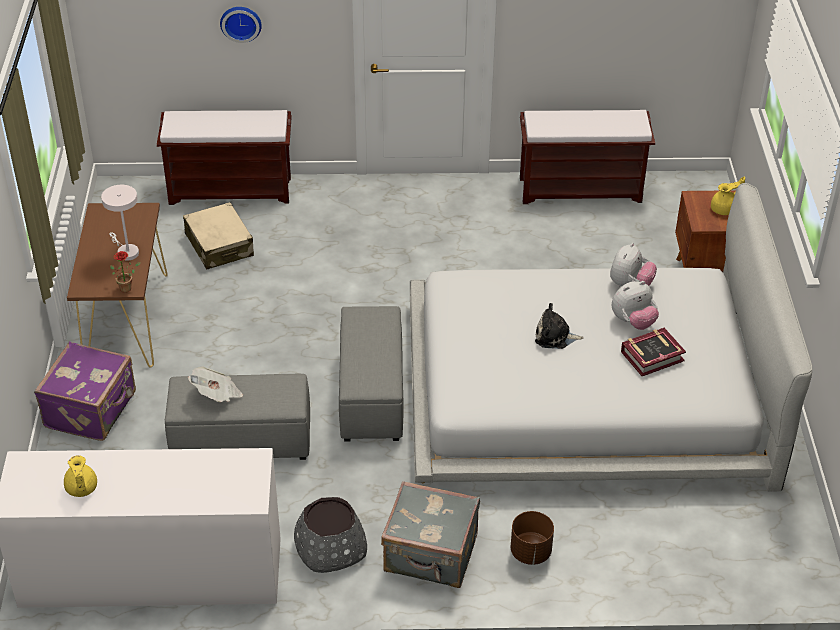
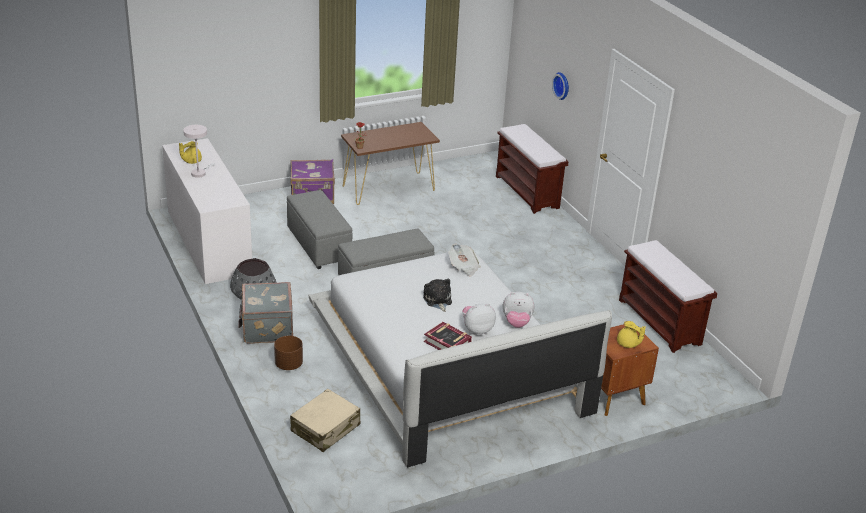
camera: 65 degrees right, 10 degrees down
white table lamp [101,185,139,261] -> white table lamp moved to [183,125,215,178]
beige suitcase [183,202,254,270] -> beige suitcase moved to [290,389,360,452]
newspaper [188,367,243,402] -> newspaper moved to [448,244,481,277]
plush toy [612,281,659,330] -> plush toy turned 120 degrees clockwise [462,303,496,335]

